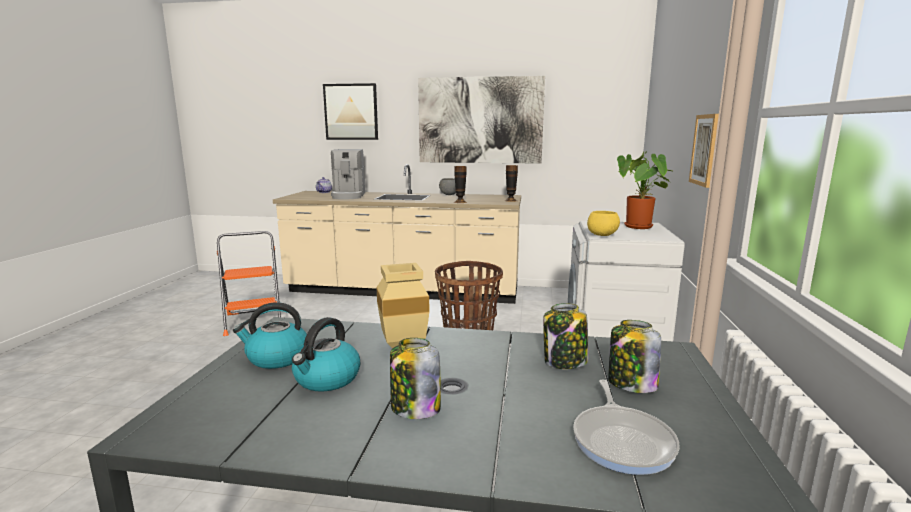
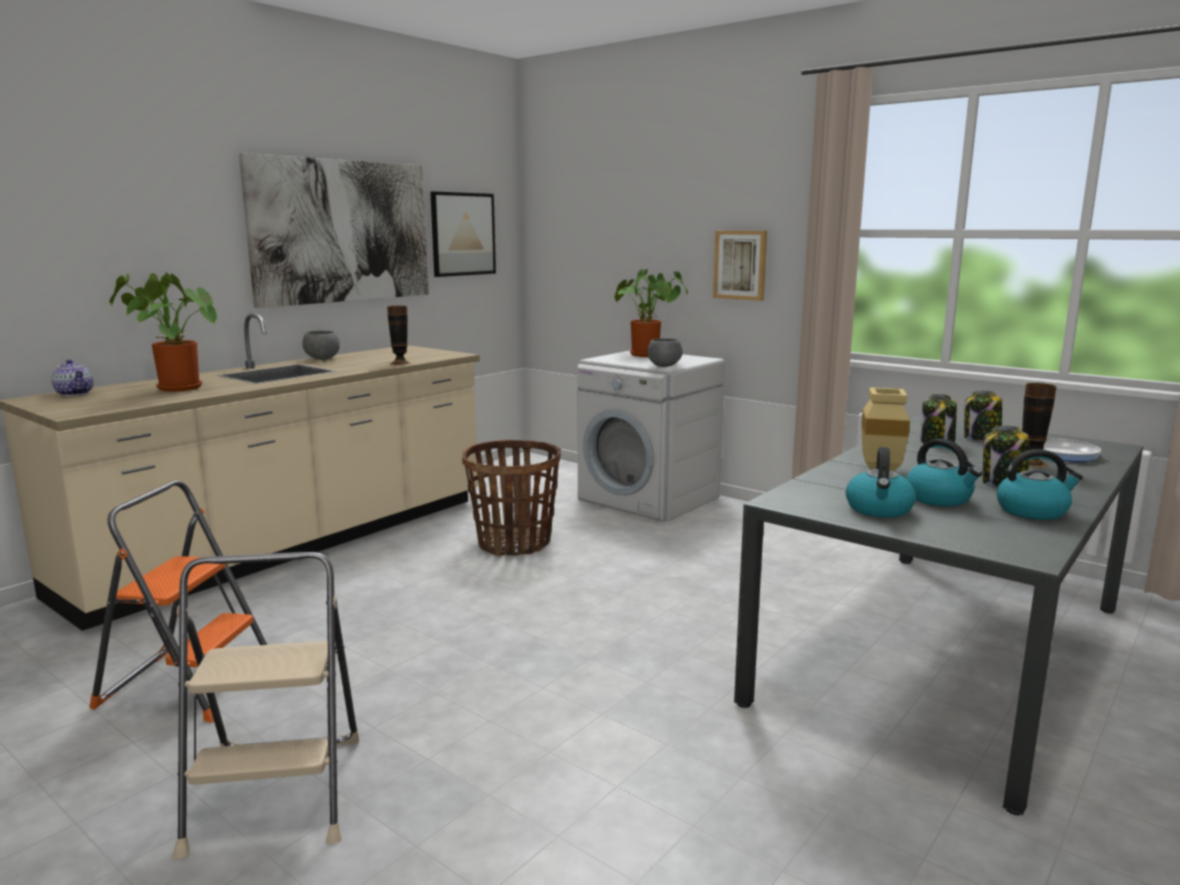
camera: 60 degrees left, 0 degrees up
picture [323,83,378,140] -> picture moved to [430,191,496,277]
coffee machine [331,149,365,200] -> potted plant [109,272,217,392]
vase [505,165,518,202] -> vase moved to [1022,383,1056,468]
yellow bowl [587,211,620,236] -> grey bowl [648,338,683,367]
none -> beige step ladder [172,552,359,859]
none -> kettle [997,449,1083,520]

